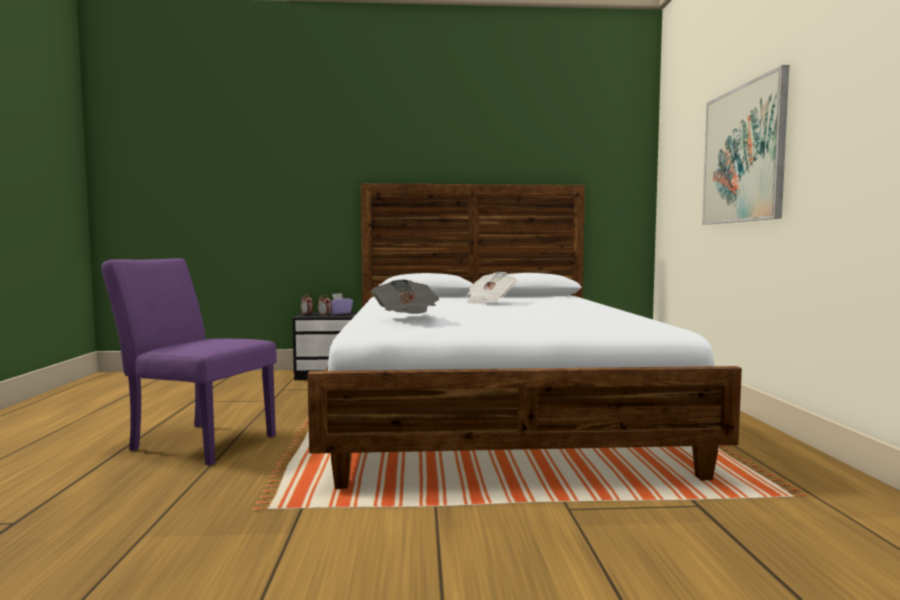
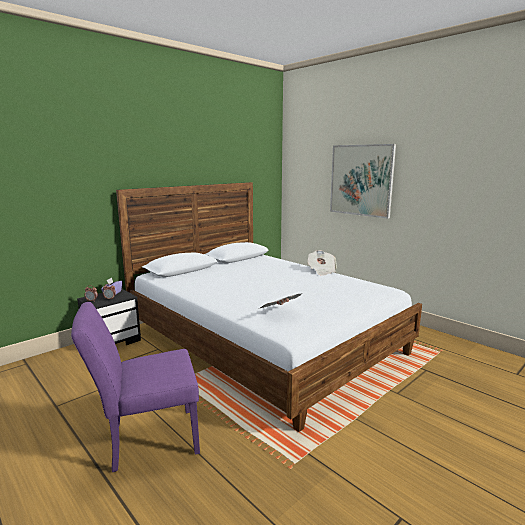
camera: 40 degrees left, 10 degrees up
newspaper [467,272,517,304] -> newspaper moved to [307,250,337,276]

